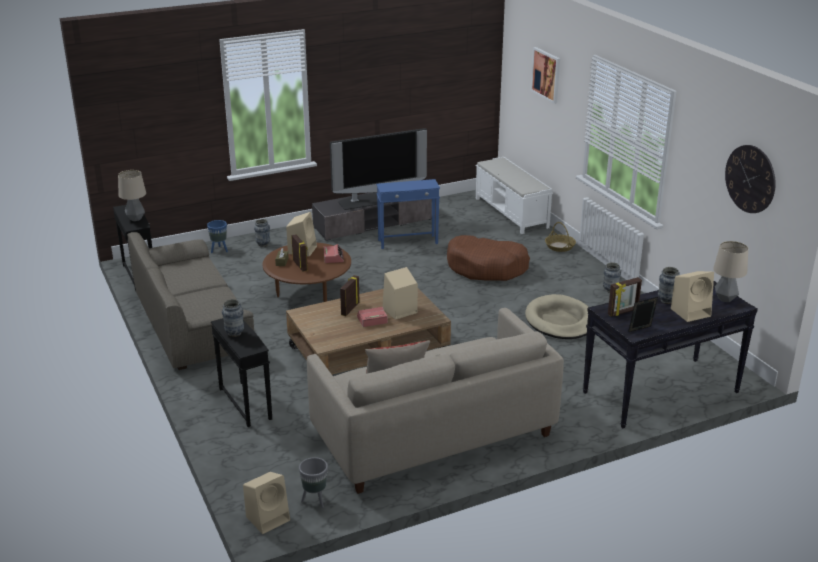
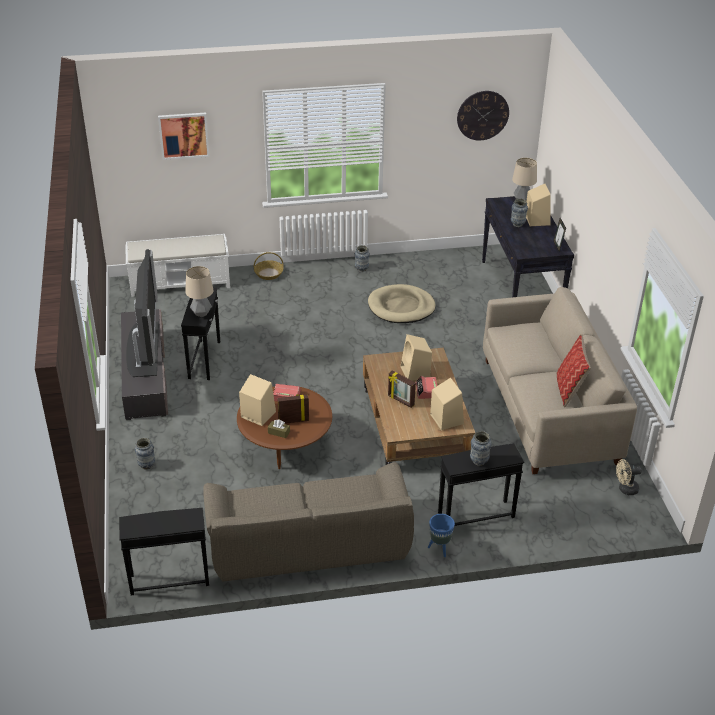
camera: 75 degrees left, 10 degrees up
table lamp [118,170,146,221] -> table lamp moved to [185,266,214,317]
blue planter [207,220,228,253] -> blue planter moved to [428,514,455,557]
beige speaker [243,472,290,534] -> beige speaker moved to [430,378,464,430]
grey planter [299,457,328,508] -> beige fan [616,459,642,495]
blue side table [376,179,440,249] -> black side table [181,288,220,380]
brown dog bed [447,235,530,281] -> none
picture frame [608,277,642,317] -> none

